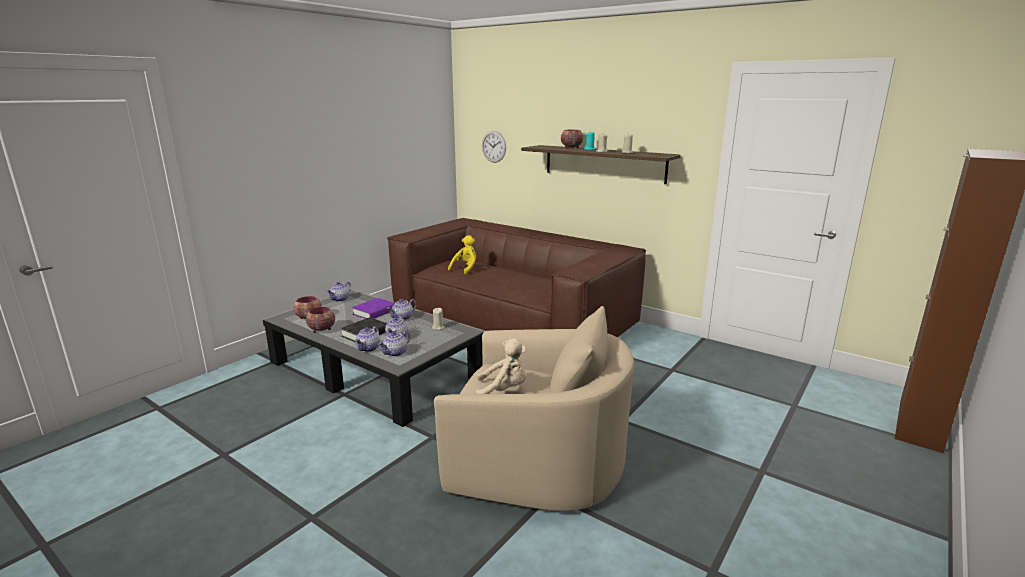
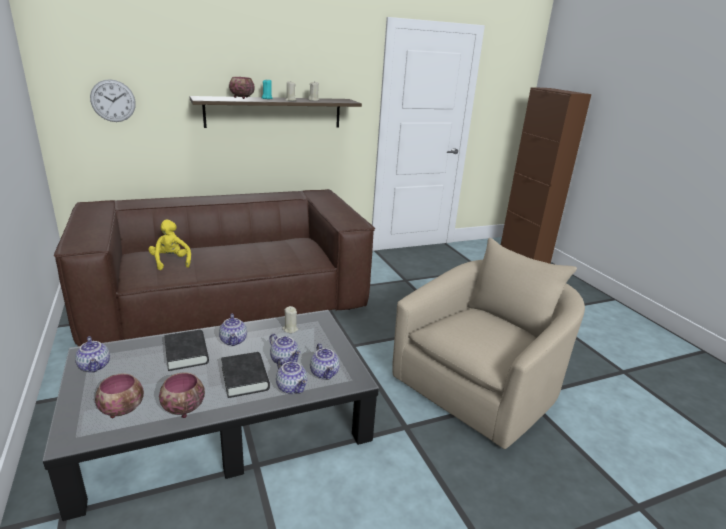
camera: 60 degrees left, 5 degrees up
purple book [352,298,395,319] -> black book [164,330,209,371]
beige plush toy [475,338,526,394] -> none

